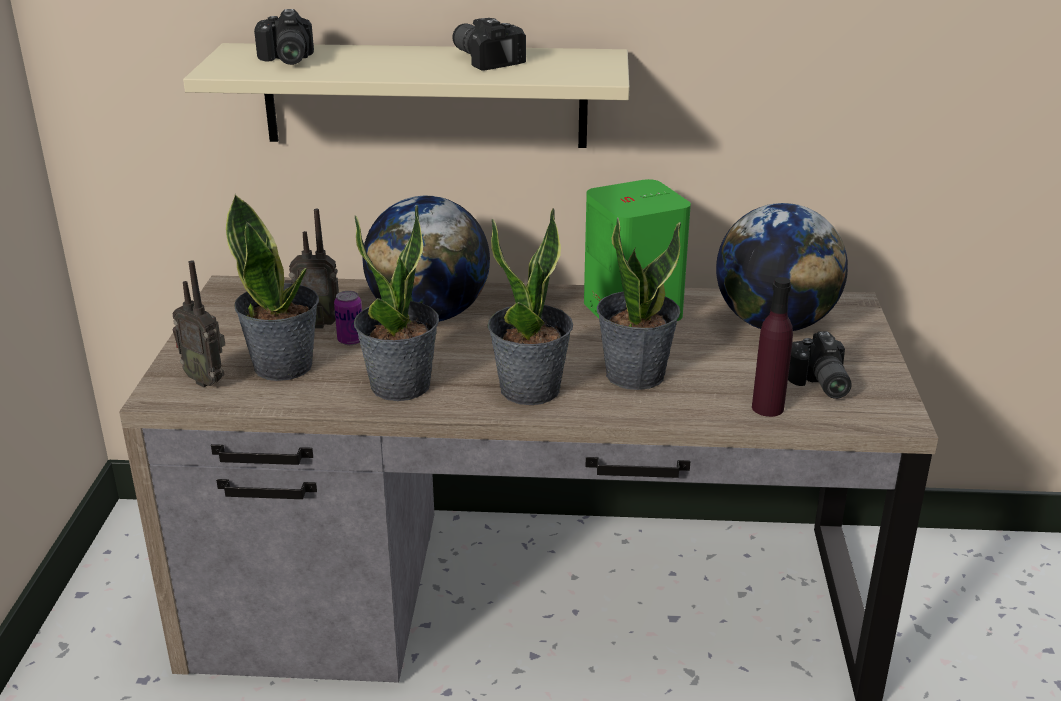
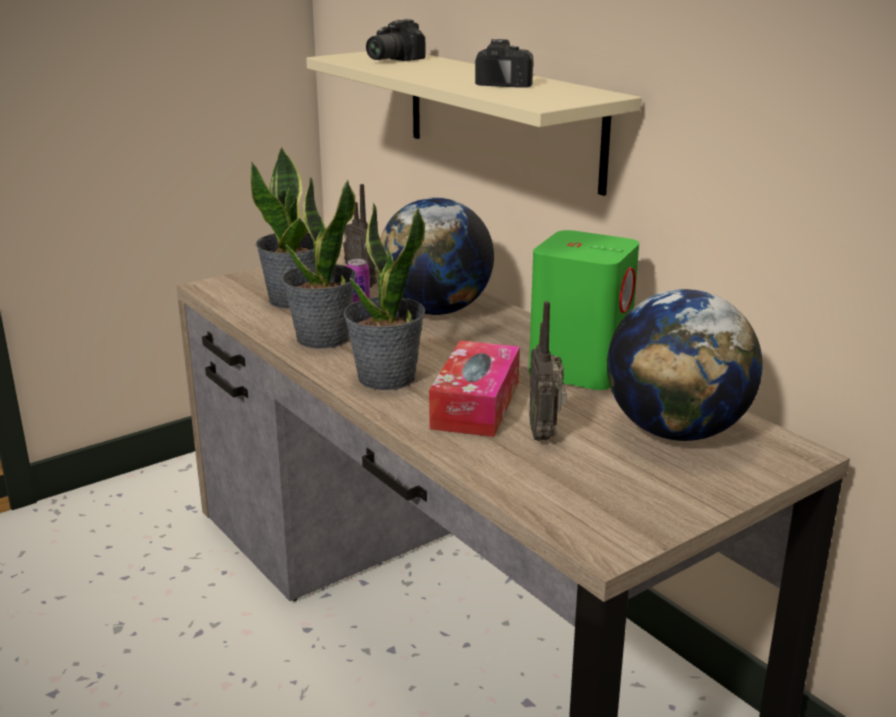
camera: 50 degrees right, 5 degrees down
radio [172,260,225,387] -> radio moved to [529,301,567,441]
potted plant [597,218,681,390] -> tissue box [429,340,520,437]
purple bottle [752,277,793,417] -> none
camera [788,331,852,399] -> none

